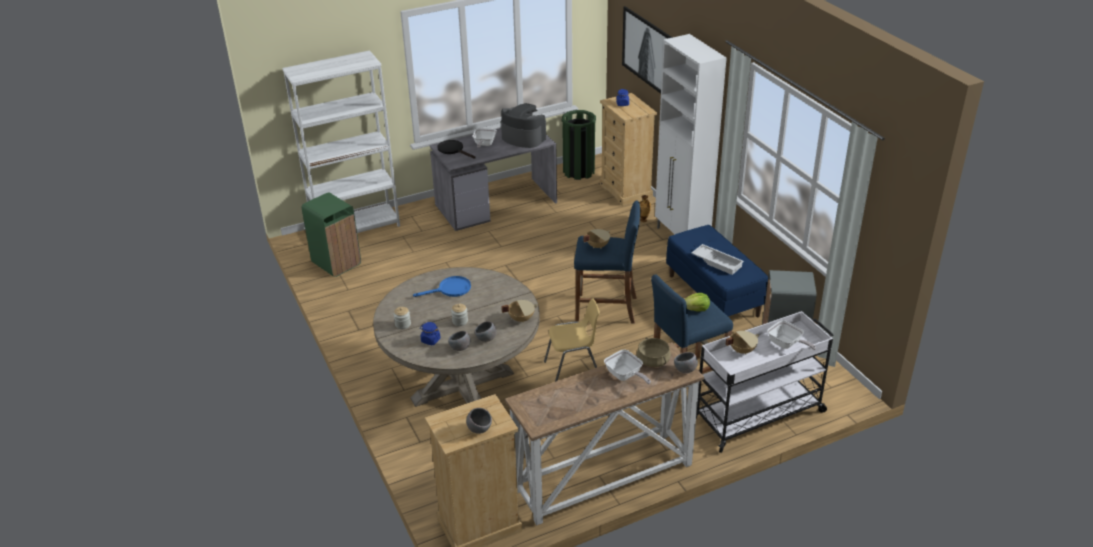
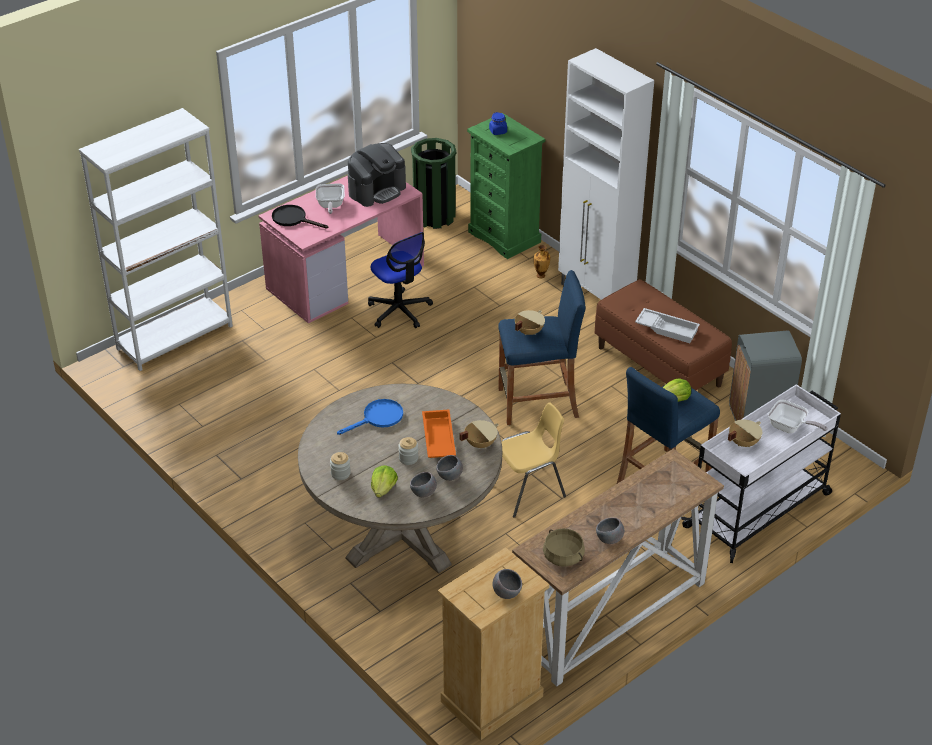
camera: 15 degrees left, 5 degrees up
green trash can [302,192,361,277] -> none
blue jar [420,322,441,345] -> lettuce [371,465,398,498]
grey desk [430,128,557,231] -> pink desk [258,176,424,324]
coffee machine [501,103,546,148] -> coffee machine turned 120 degrees clockwise [347,143,406,207]
beige dresser [600,93,657,206] -> green dresser [467,113,545,259]
frying pan [604,350,651,384] -> none
picture [622,6,673,94] -> none
beige cooking pot [637,338,671,367] -> beige cooking pot moved to [543,528,585,567]
blue bench [666,225,768,317] -> brown bench [595,279,732,390]
grey bowl [674,352,698,373] -> grey bowl moved to [596,517,624,544]
none -> office chair [368,232,433,328]
none -> orange tray [422,409,456,458]

